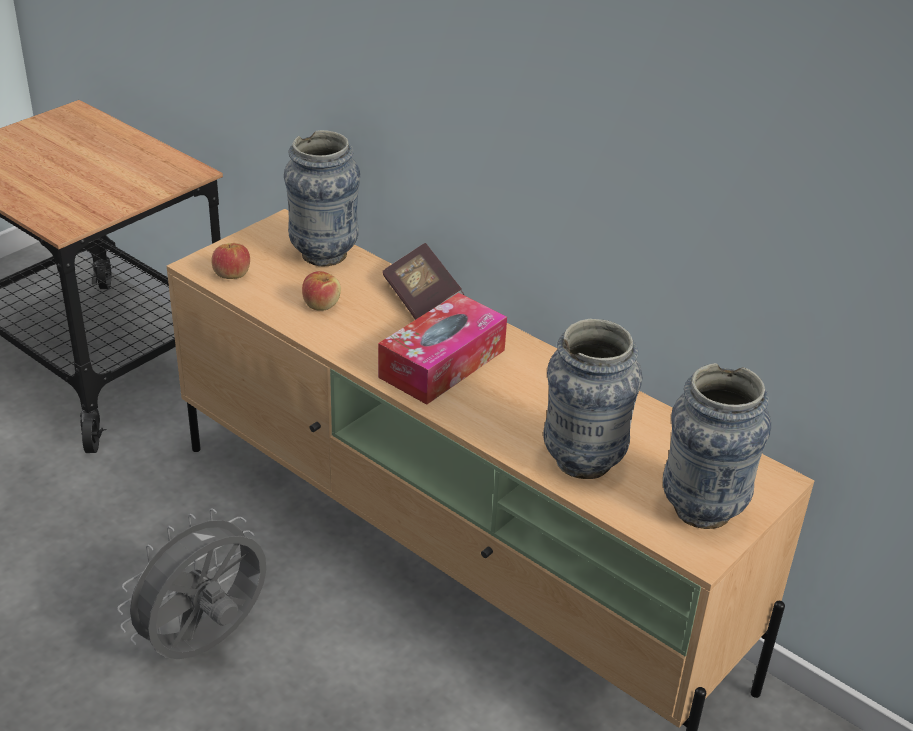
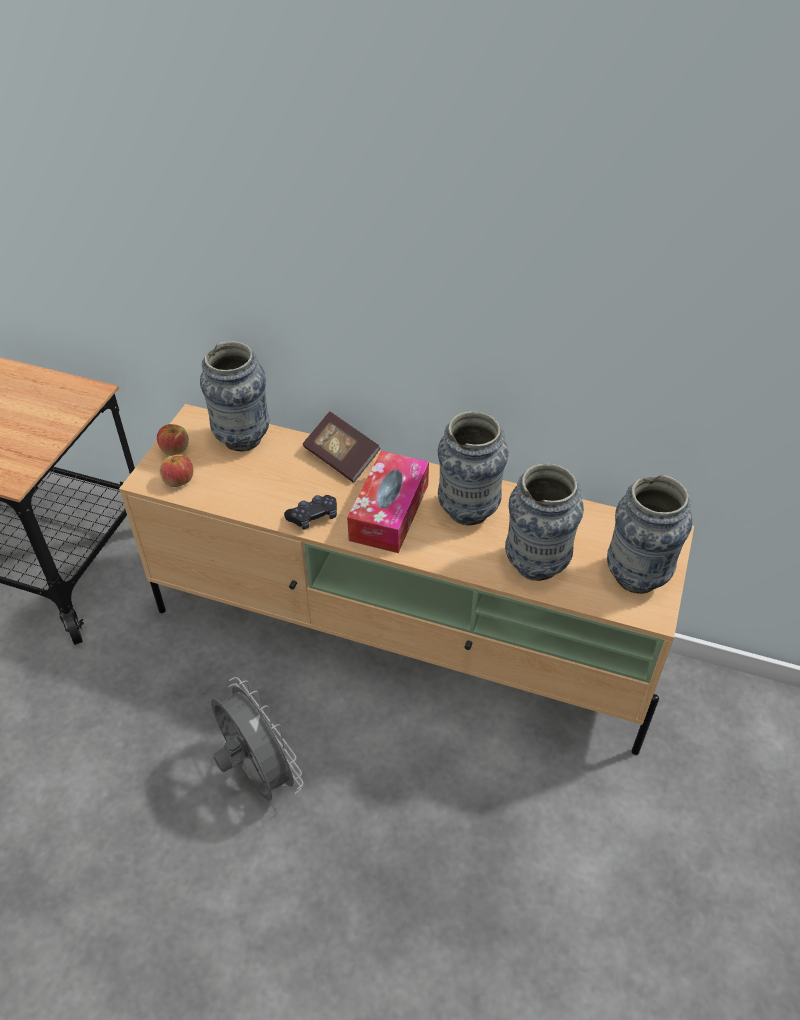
camera: 20 degrees left, 10 degrees up
grey fan [117,508,266,659] -> grey fan turned 120 degrees clockwise [211,677,304,801]
apple [302,271,341,311] -> apple moved to [157,424,189,456]
none -> black game controller [284,495,337,530]
none -> vase [438,411,508,525]

